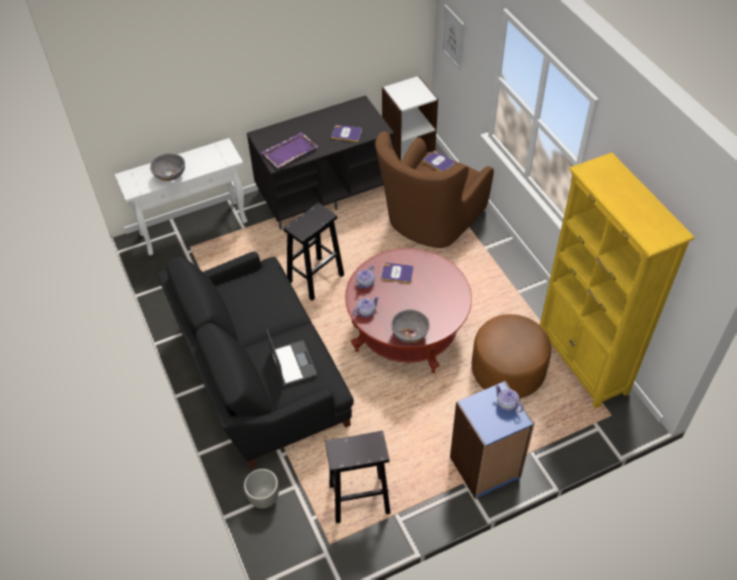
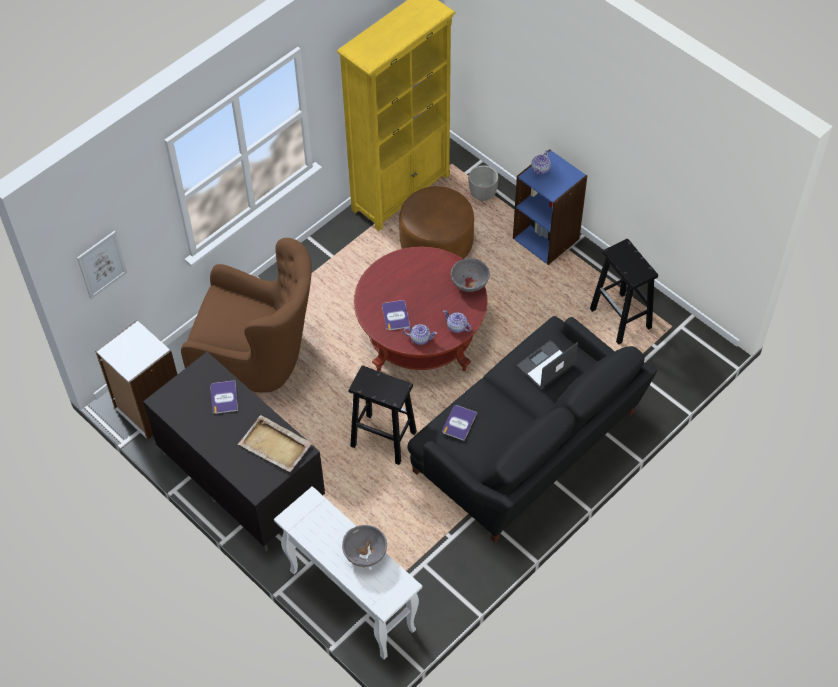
camera: 110 degrees left, 5 degrees up
planter [244,469,279,509] -> planter moved to [469,165,499,201]
purple tray [261,132,319,168] -> beige tray [238,415,312,472]
book [423,151,455,171] -> book moved to [442,405,477,441]

